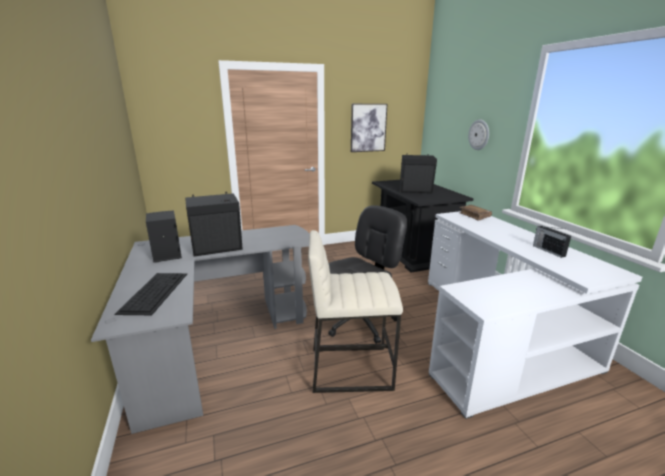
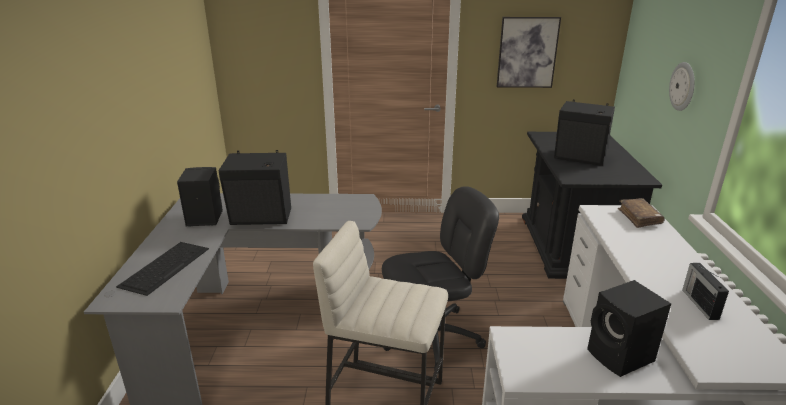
camera: 20 degrees right, 5 degrees up
none -> black speaker [587,280,671,377]

